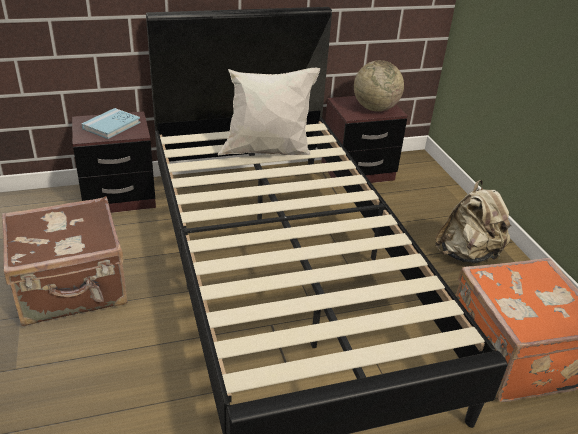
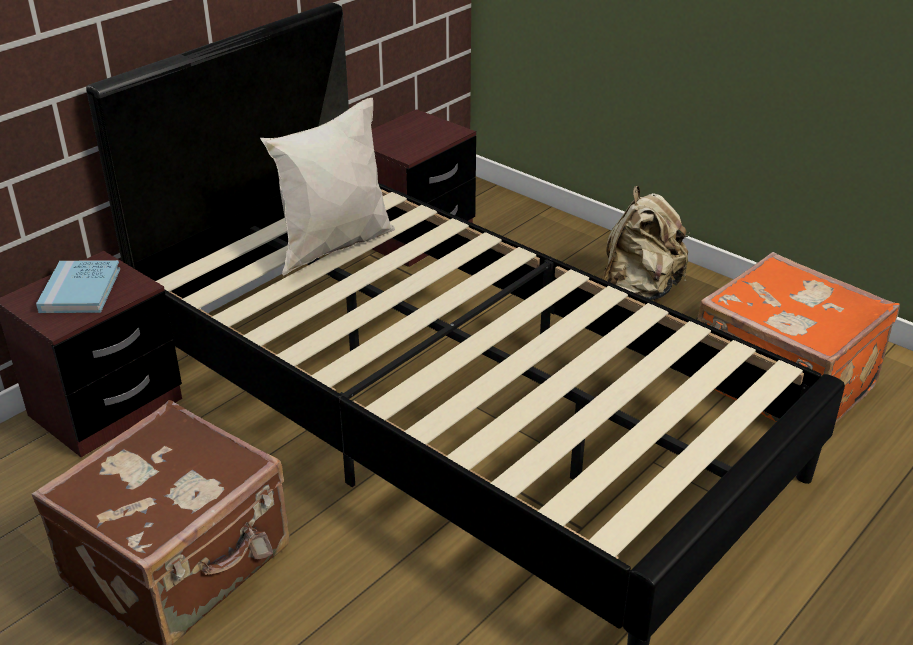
camera: 30 degrees left, 0 degrees up
globe [354,60,404,112] -> none

